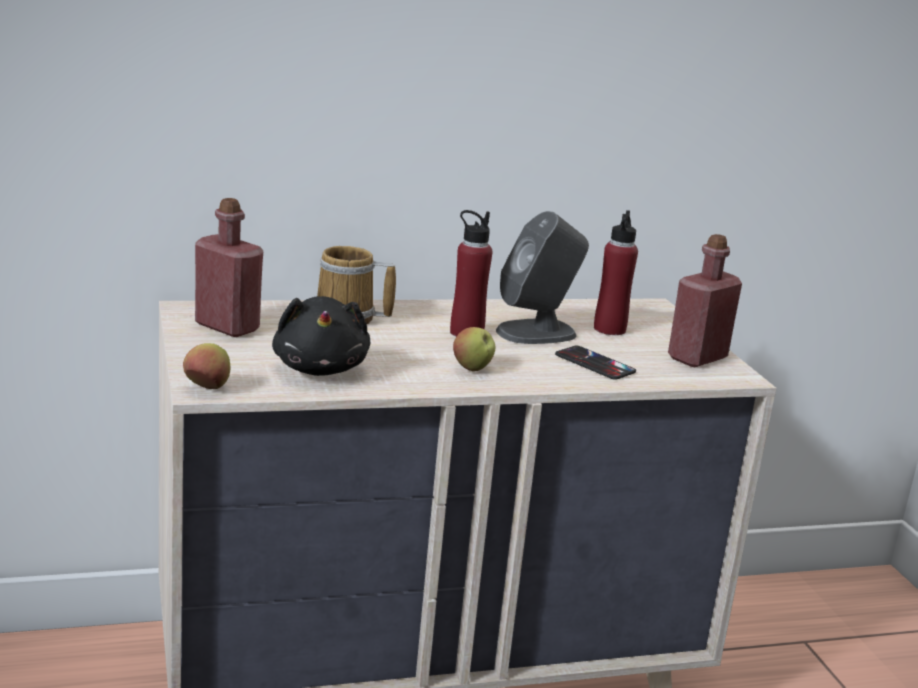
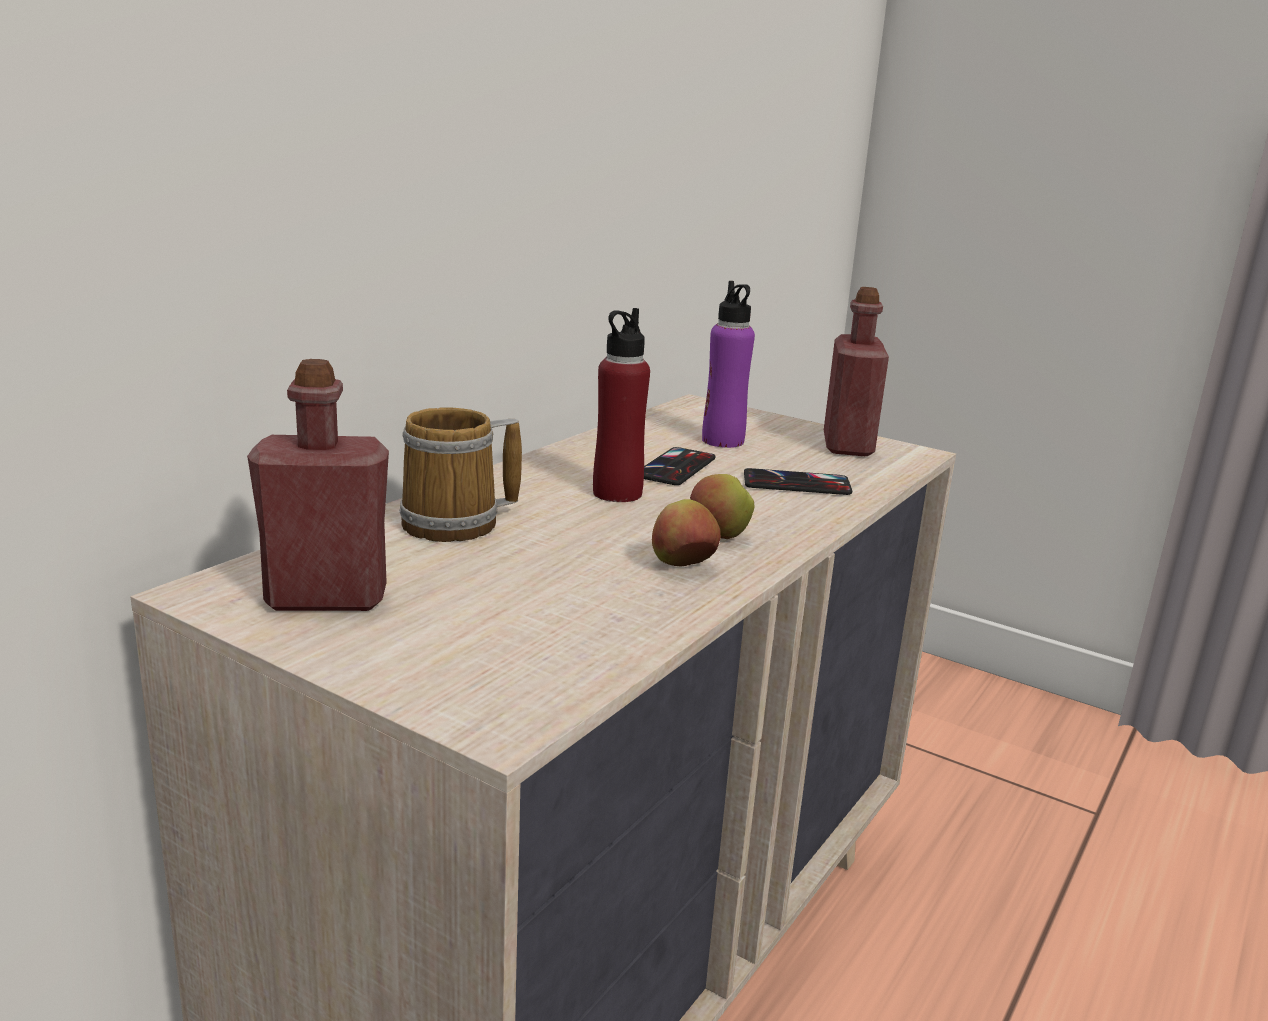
camera: 40 degrees left, 0 degrees up
apple [183,343,230,389] -> apple moved to [652,499,721,566]
black plush toy [272,296,370,376] -> none
grey speaker [496,211,589,344] -> phone [644,447,715,485]
red bottle [594,210,638,335] -> purple bottle [702,281,755,448]

